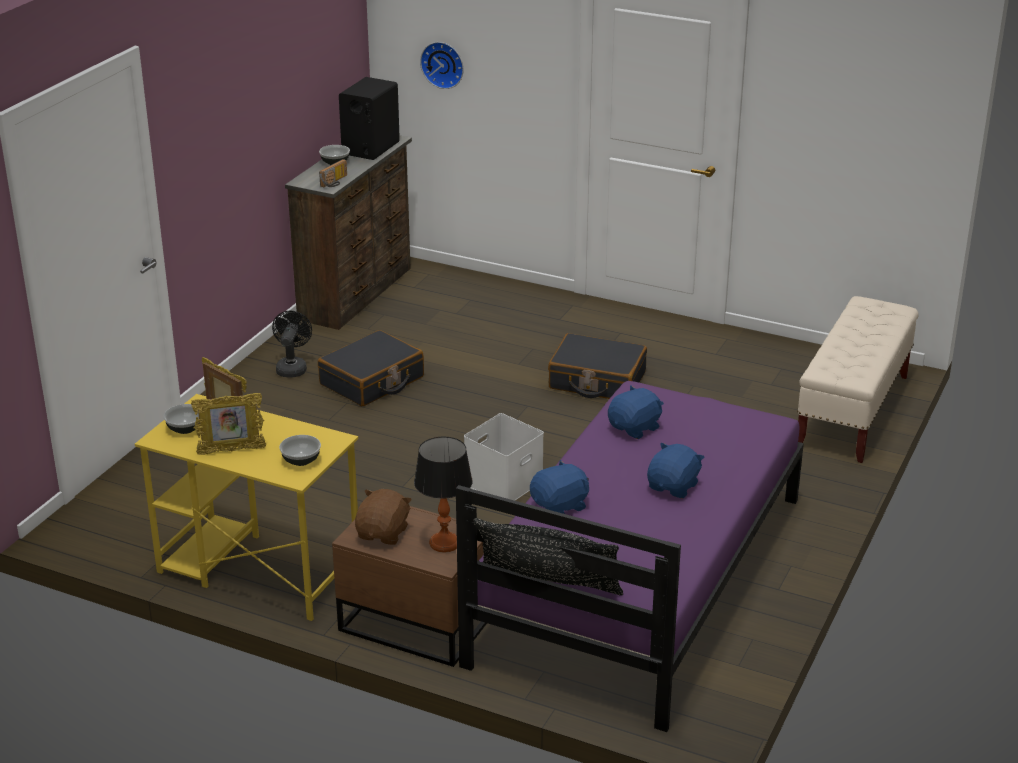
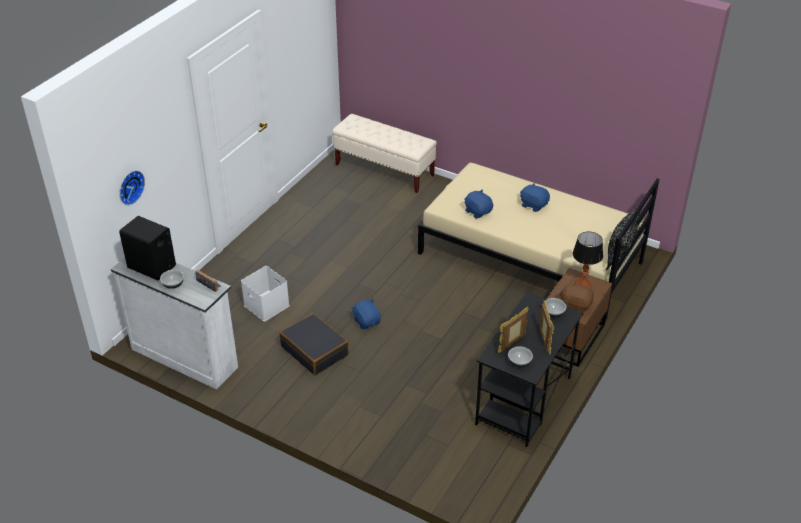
camera: 85 degrees left, 10 degrees up
yellow desk [135,394,358,621] -> black desk [475,292,583,447]
black fan [272,311,312,378] -> none
brown dresser [285,135,412,330] -> white dresser [111,258,238,390]
purple bed [456,381,804,732] -> beige bed [418,163,659,322]
white storage box [464,413,544,501] -> white storage box moved to [241,266,290,321]
blue plush toy [530,460,589,514] -> blue plush toy moved to [351,299,381,329]
black suitcase [548,333,647,399] -> none

